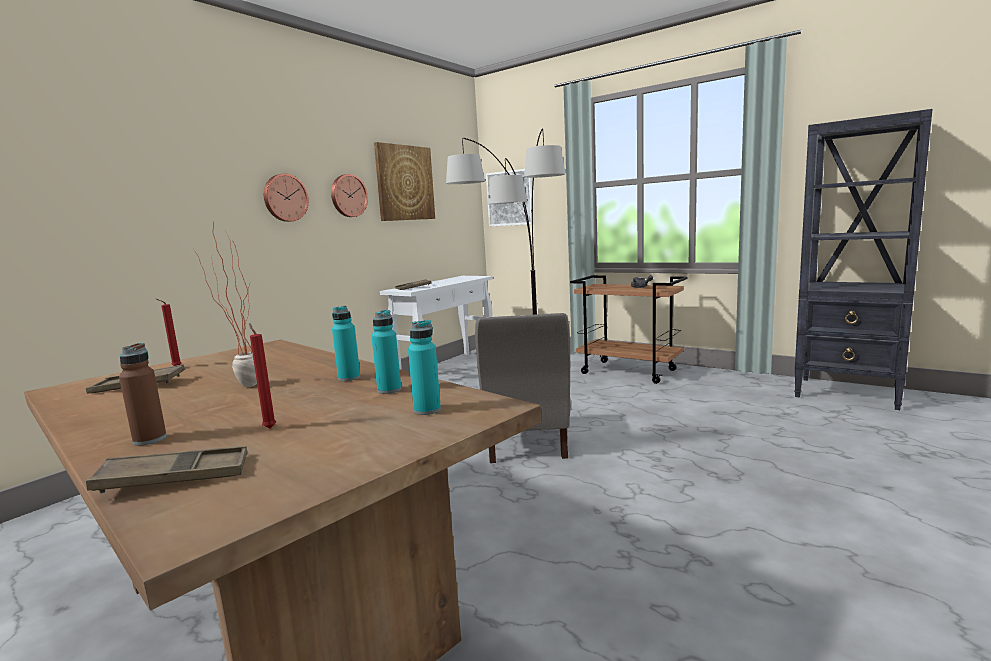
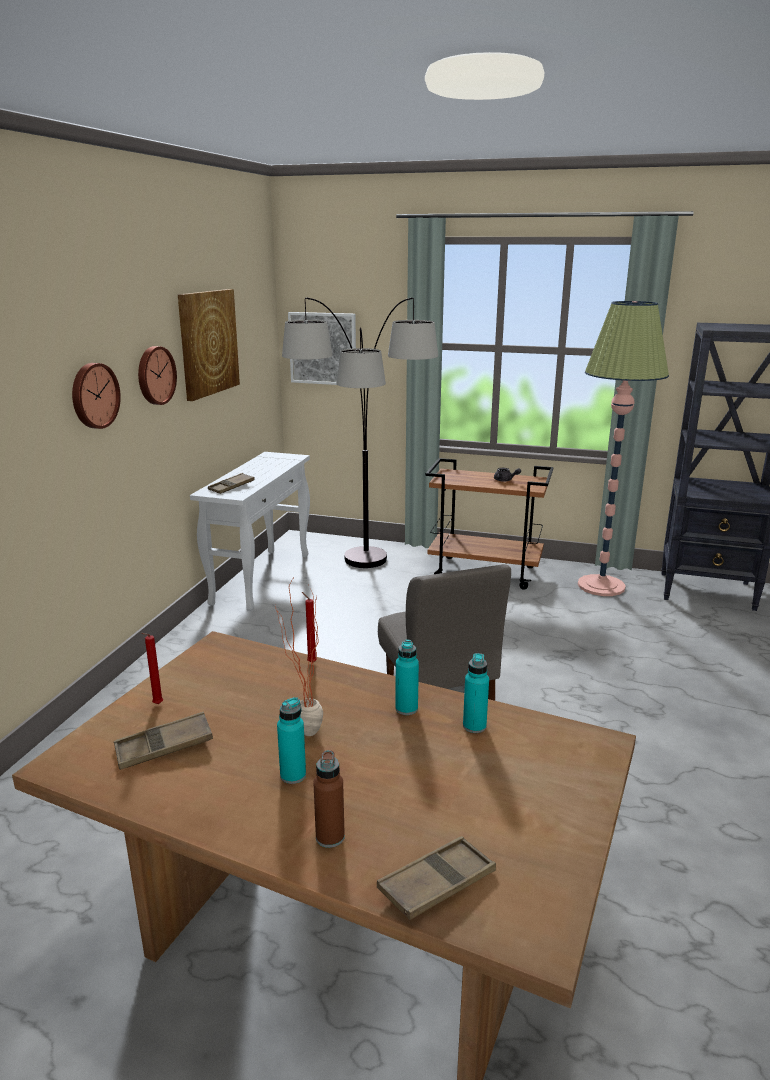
camera: 20 degrees left, 10 degrees up
red candle [249,323,276,428] -> red candle moved to [302,592,317,662]
turquoise bottle [408,320,441,415] -> turquoise bottle moved to [277,697,306,784]
none -> floor lamp [578,301,669,596]

